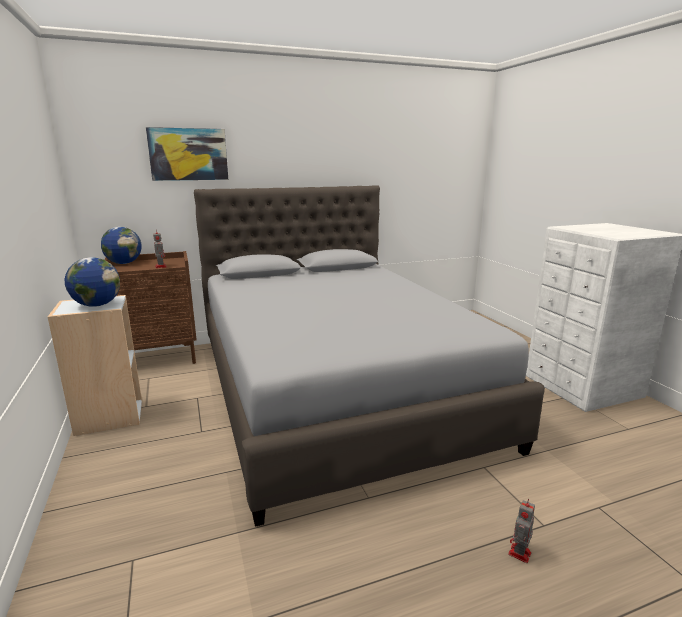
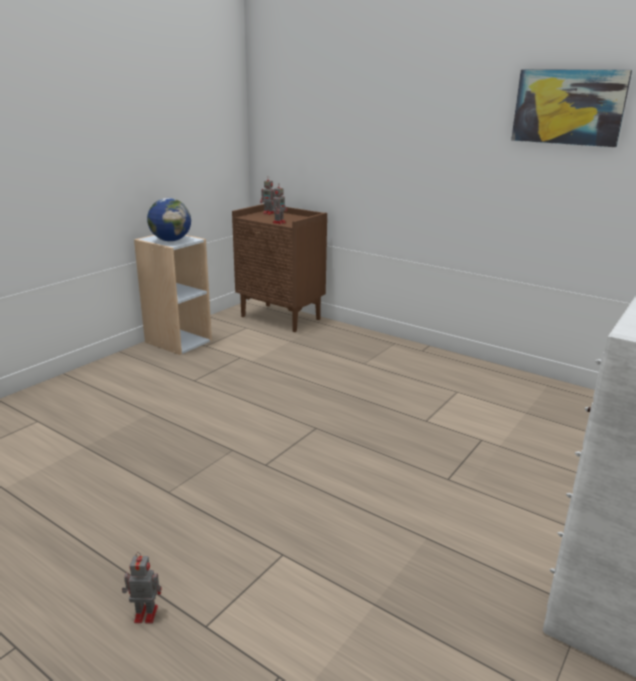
camera: 55 degrees right, 5 degrees up
globe [101,227,142,264] -> toy robot [260,176,277,215]
picture [146,127,228,181] -> picture moved to [511,69,632,147]
grey bed [194,185,545,527] -> none

